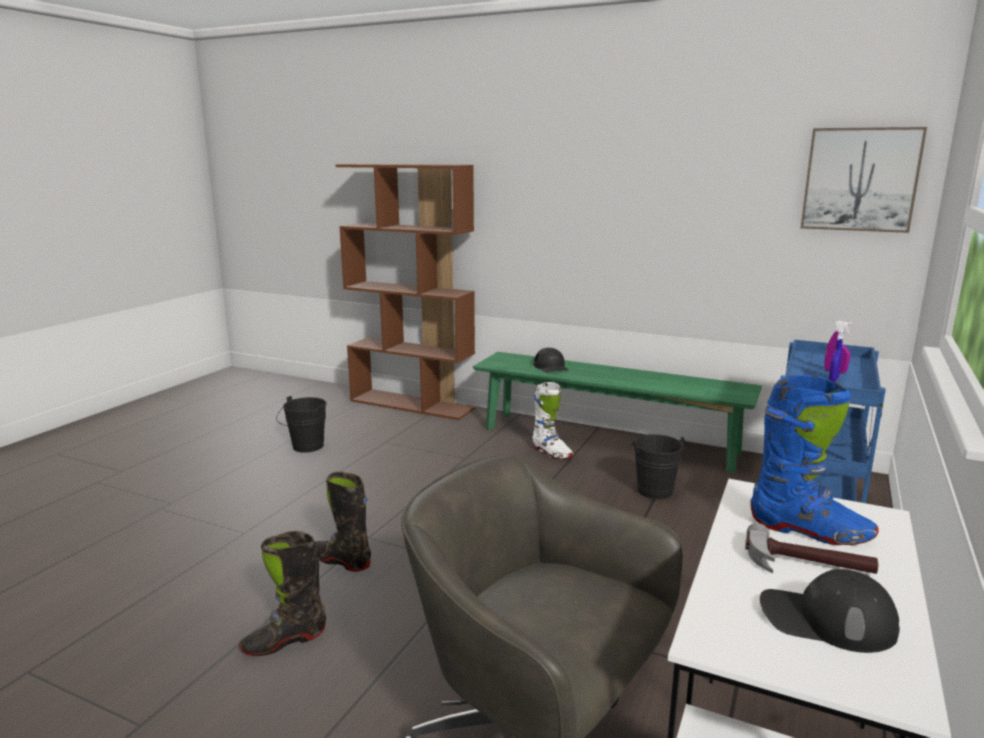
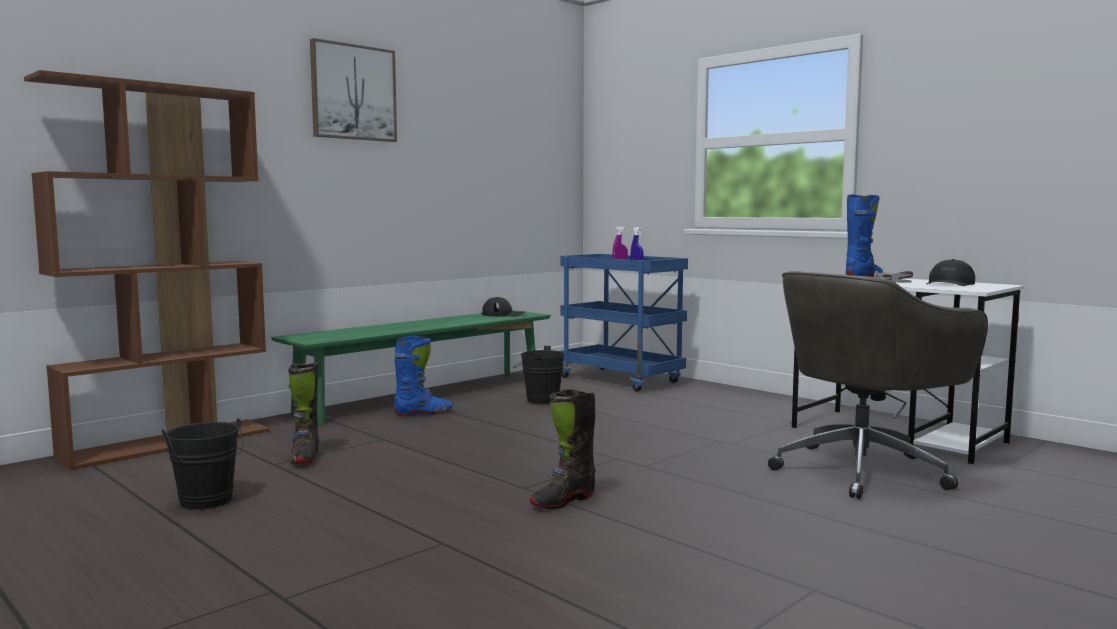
camera: 70 degrees left, 10 degrees down
black boot [239,531,326,656] -> black boot moved to [288,362,319,464]
white boot [532,382,574,459] -> blue boot [394,336,452,417]
black cap [533,348,569,373] -> black cap moved to [482,297,525,317]
picture [801,127,927,233] -> picture moved to [310,38,397,142]

